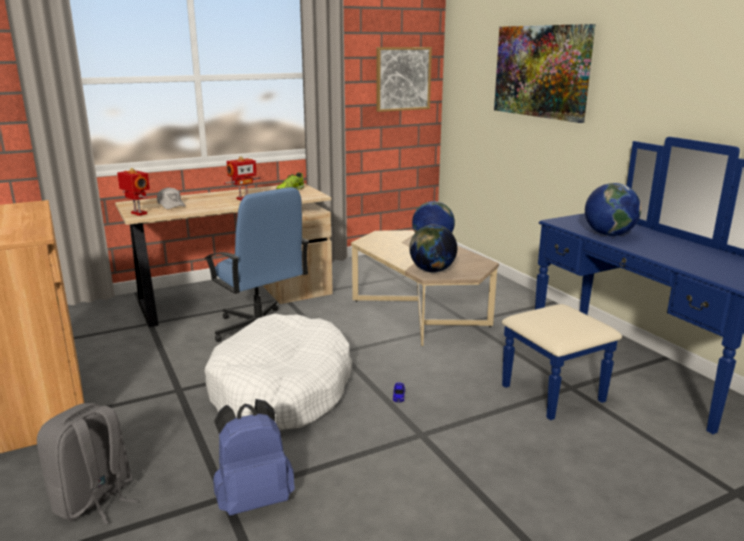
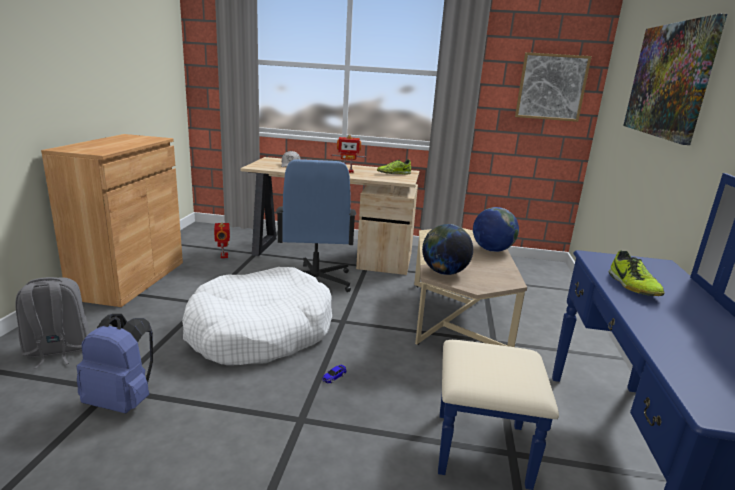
camera: 35 degrees right, 0 degrees up
toy robot [117,168,150,216] -> toy robot moved to [214,222,230,258]
globe [585,183,641,236] -> shoe [609,250,665,296]

